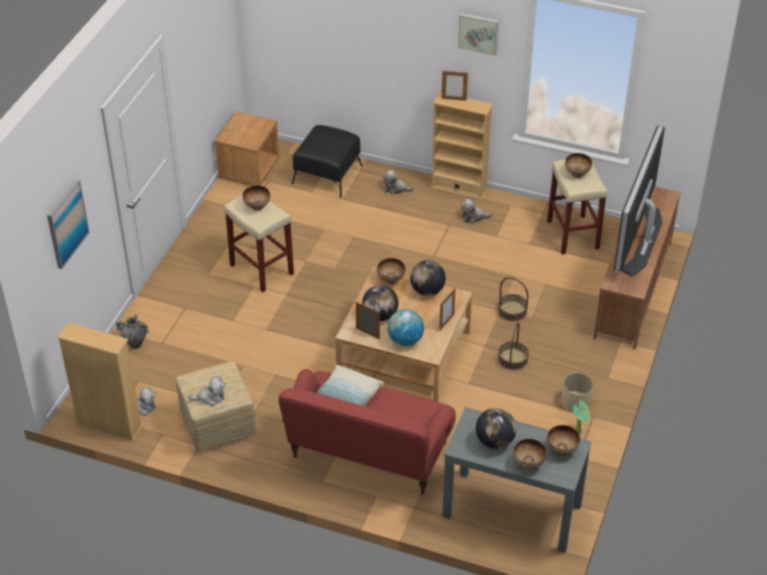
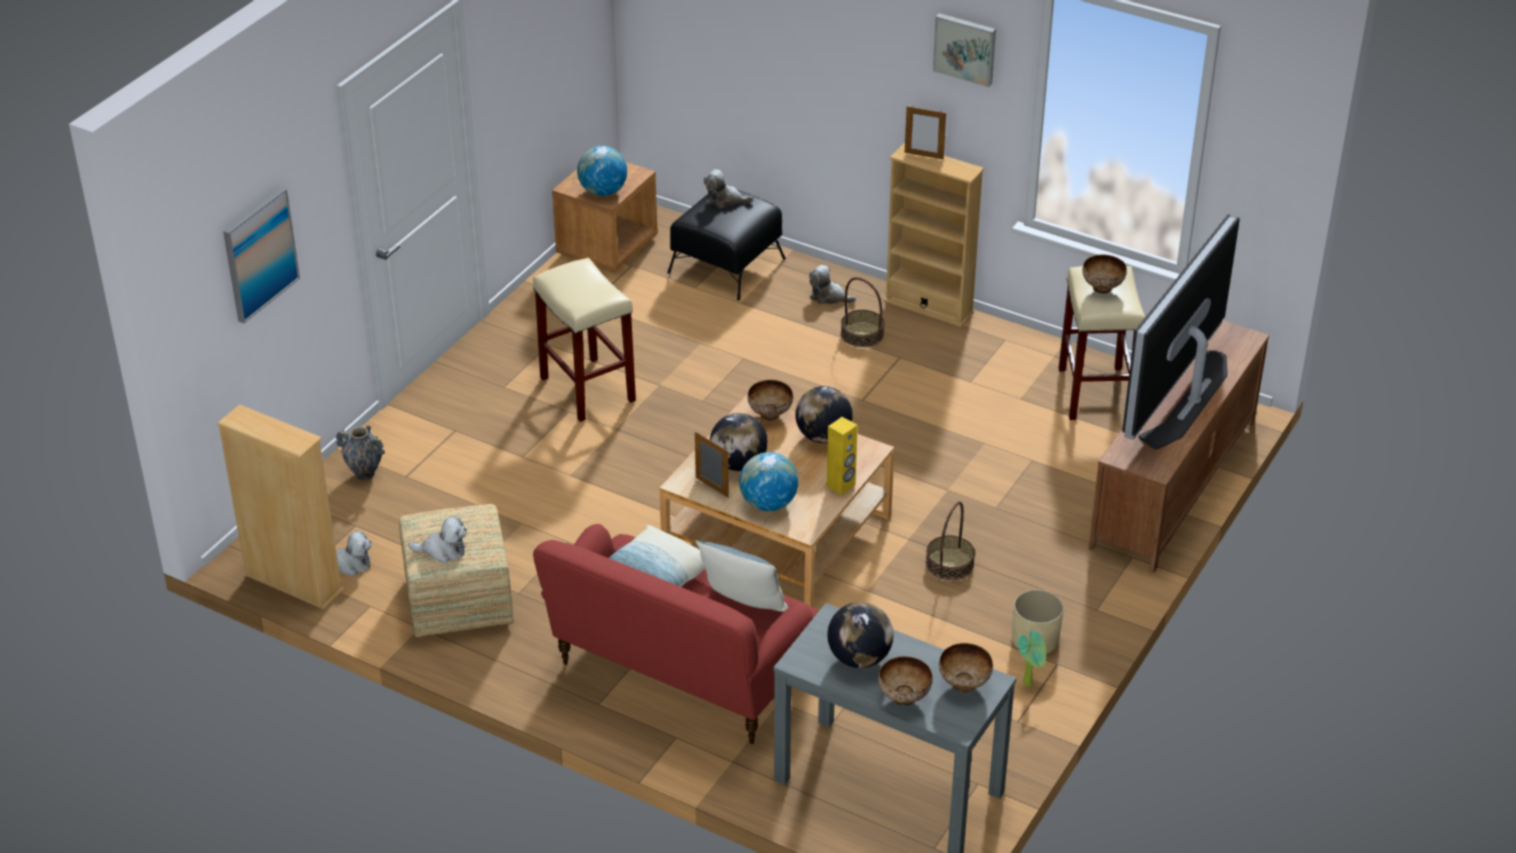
camera: 10 degrees right, 5 degrees down
bowl [243,185,270,211] -> none
picture frame [439,288,455,331] -> yellow speaker [827,417,858,495]
plush toy [461,199,493,224] -> plush toy moved to [704,169,753,208]
basket [498,277,528,321] -> basket moved to [841,277,884,347]
none -> globe [577,146,627,196]
none -> pillow [695,540,788,612]

